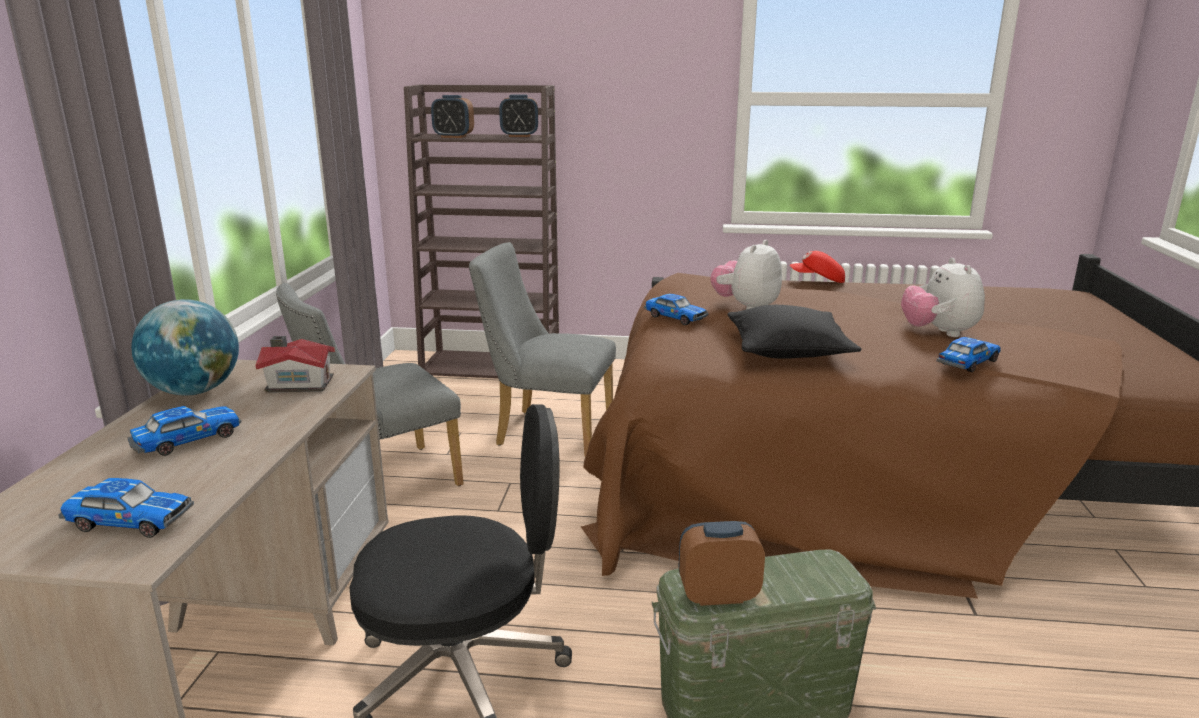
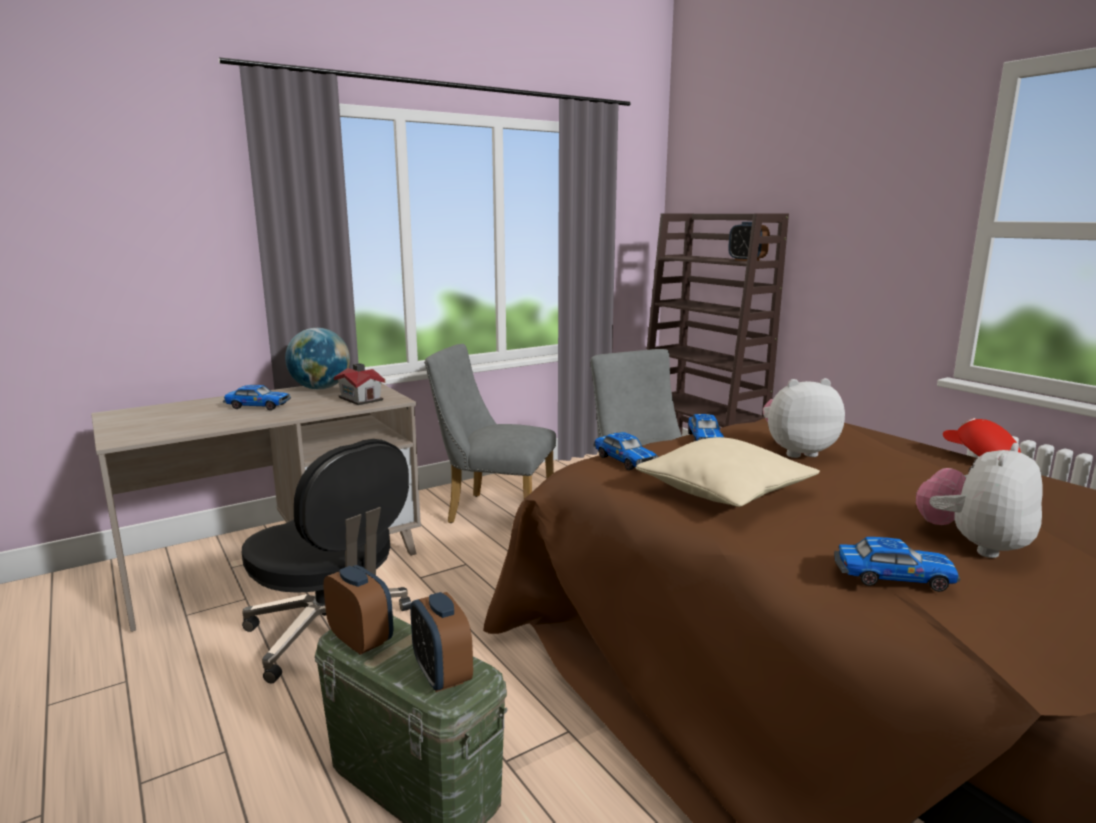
camera: 50 degrees right, 5 degrees down
toy car [58,478,194,538] -> toy car moved to [593,432,658,470]
alarm clock [431,95,474,138] -> alarm clock moved to [410,592,473,692]
black pillow [727,305,862,359] -> beige pillow [636,437,820,507]

